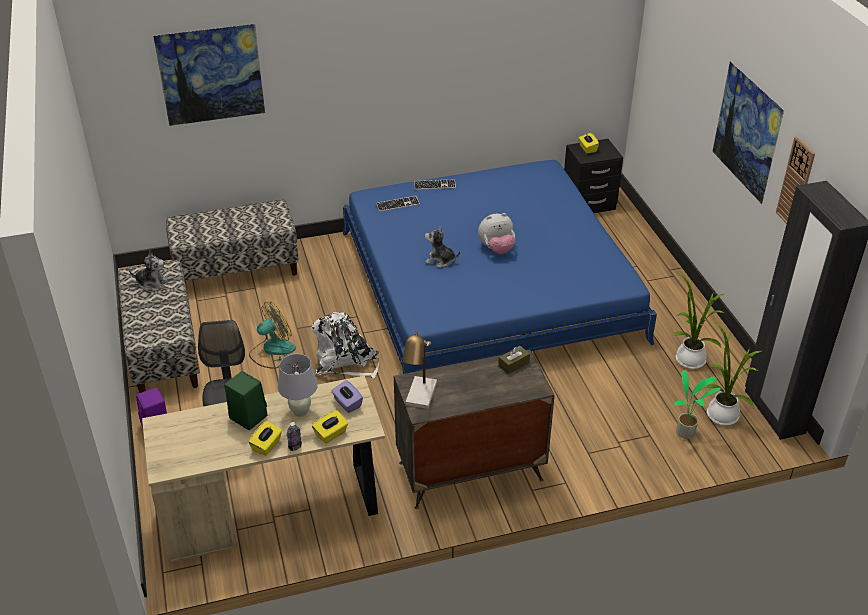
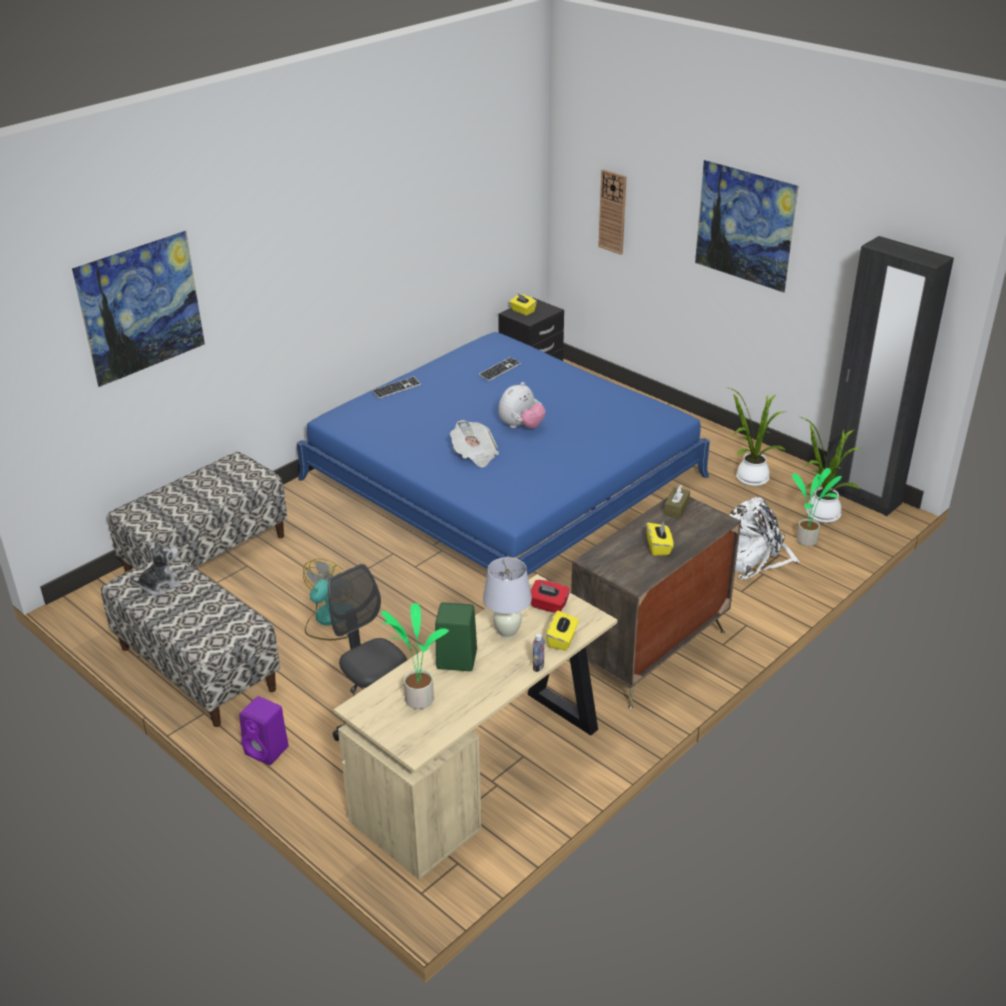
camera: 30 degrees left, 5 degrees down
yellow tissue box [249,421,282,456] -> yellow tissue box moved to [646,521,674,556]
white backpack [311,312,379,379] -> white backpack moved to [729,497,800,580]
purple tissue box [332,380,363,413] -> red tissue box [531,580,570,613]
keyboard [376,196,420,212] -> keyboard moved to [479,357,521,381]
table lamp [403,331,437,409] -> none
plush toy [425,226,460,267] -> newspaper [450,420,499,467]
wall clock [776,137,815,224] -> wall clock moved to [598,169,627,255]
none -> potted plant [380,603,449,709]

